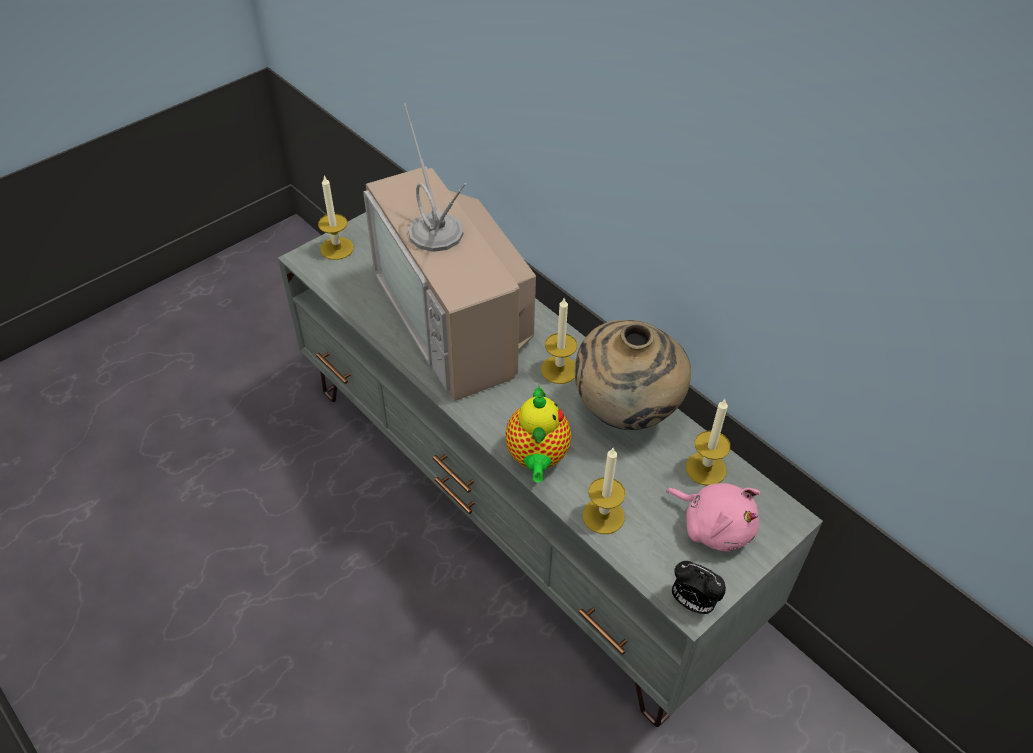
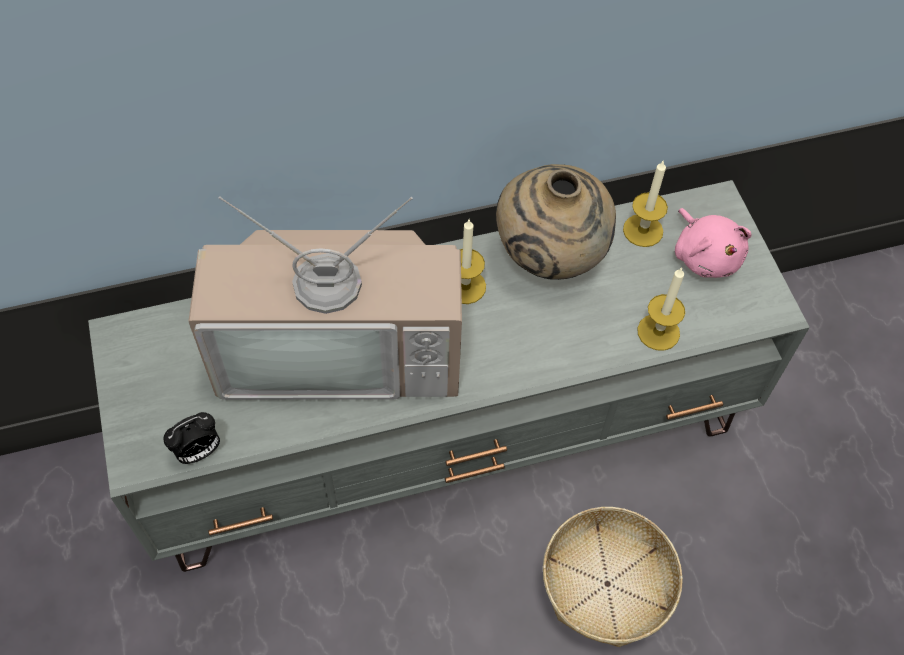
camera: 65 degrees left, 10 degrees up
candle [318,175,354,260] -> none
teapot [505,385,571,482] -> none
pink plush toy [666,483,760,552] -> pink plush toy turned 90 degrees clockwise [675,208,751,278]
alarm clock [672,561,726,614] -> alarm clock moved to [163,412,220,464]
none -> basket [543,507,683,647]

